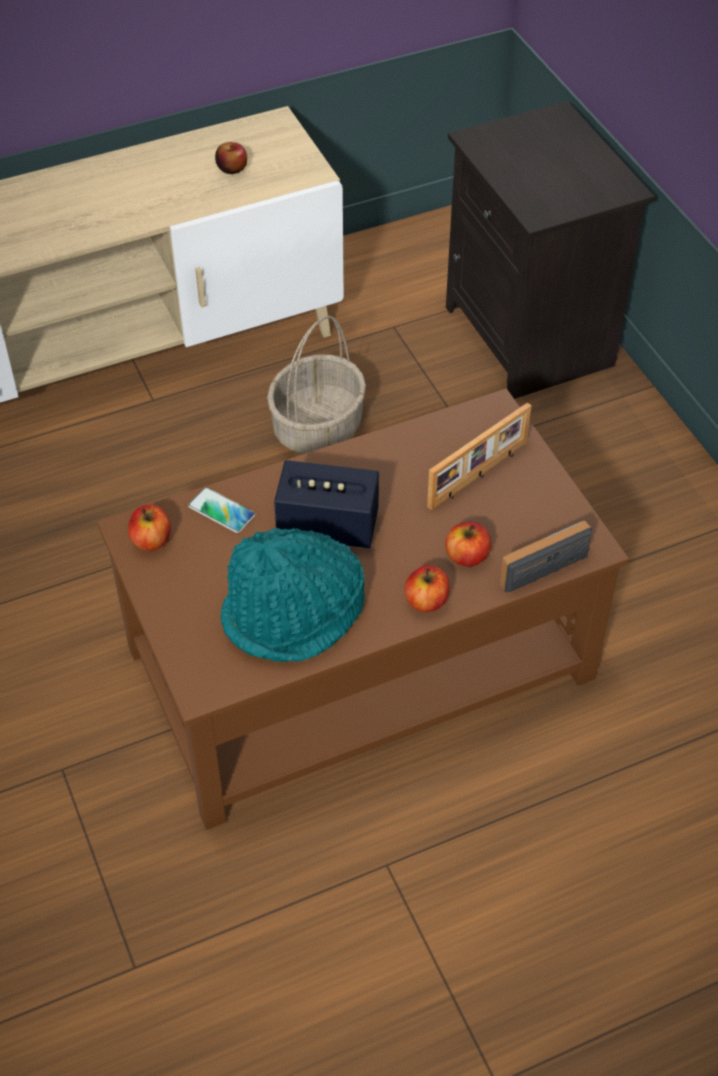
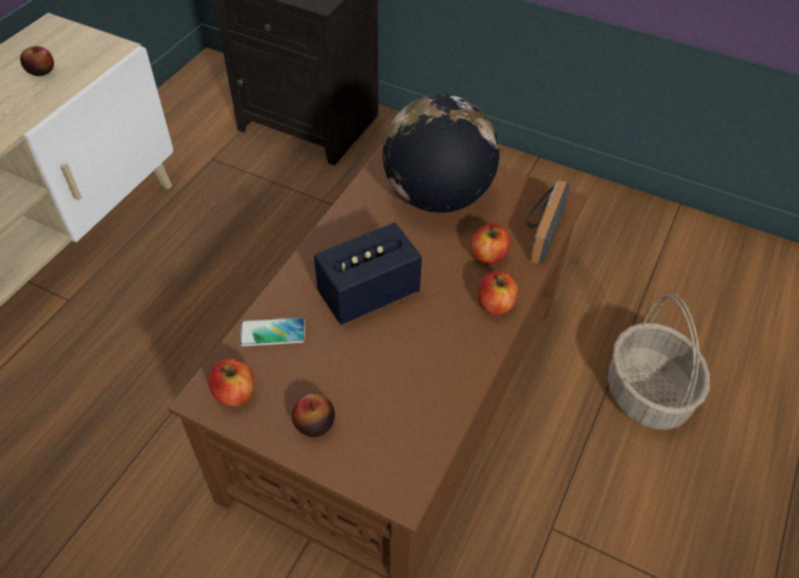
camera: 40 degrees left, 0 degrees up
turquoise hat [221,528,365,662] -> none
basket [267,316,366,454] -> basket moved to [608,294,710,430]
picture frame [427,402,532,510] -> globe [383,94,500,213]
none -> apple [292,393,335,437]

